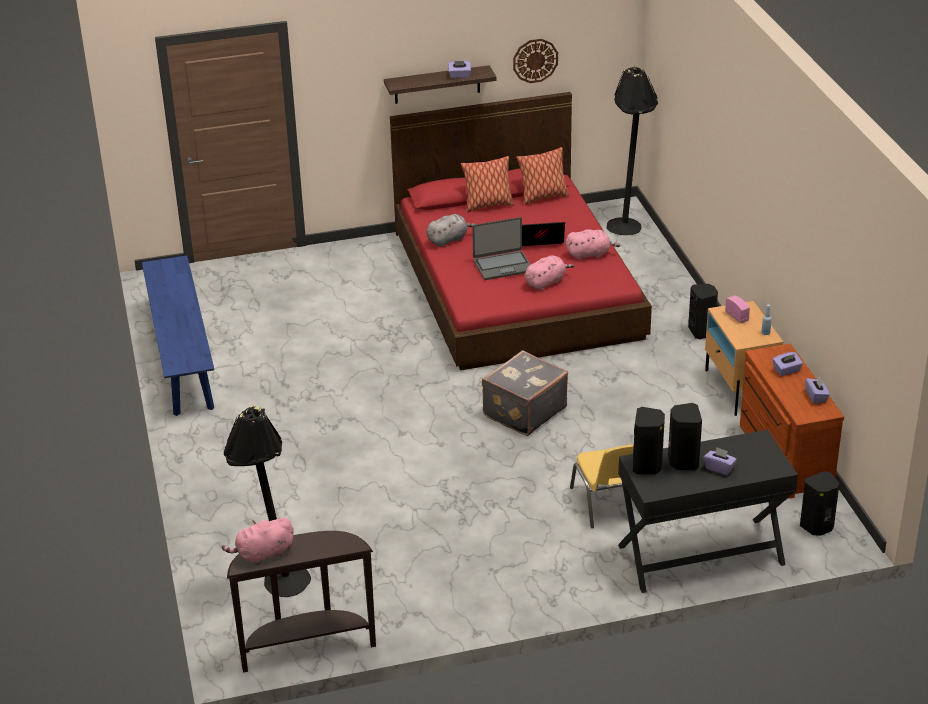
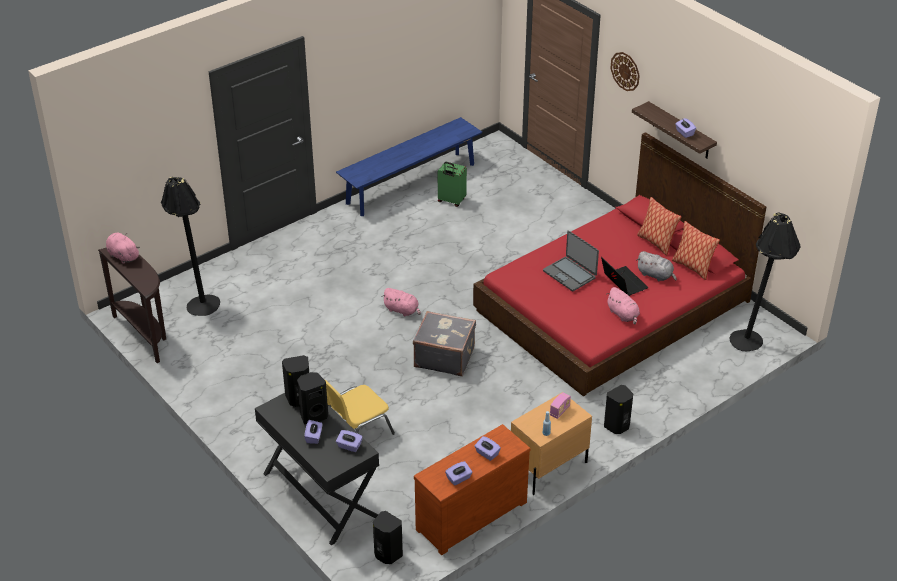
camera: 65 degrees right, 5 degrees up
grey plush toy [427,214,476,247] -> grey plush toy moved to [637,251,677,281]
wall clock [513,39,558,83] -> wall clock moved to [610,52,640,91]
pink plush toy [525,255,574,290] -> pink plush toy moved to [382,288,421,316]
none -> purple tissue box [336,430,363,452]
none -> green suitcase [438,162,467,207]

